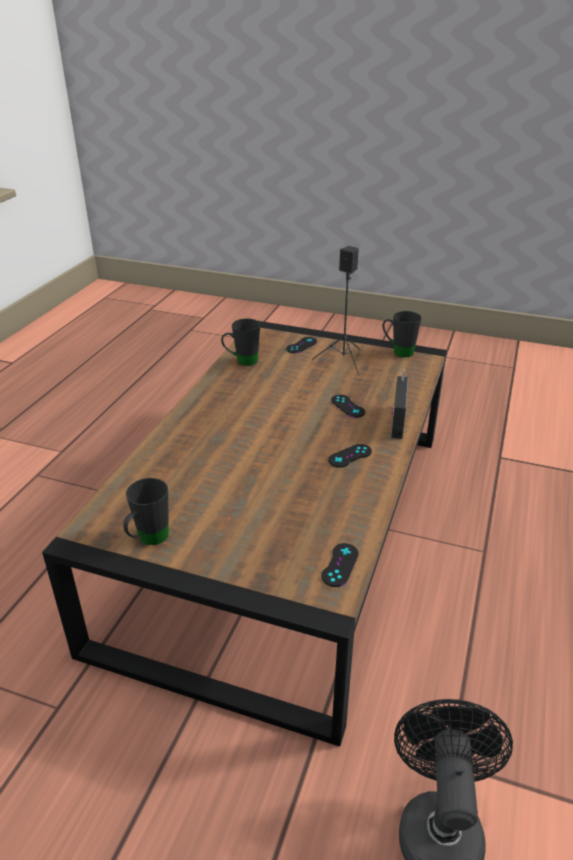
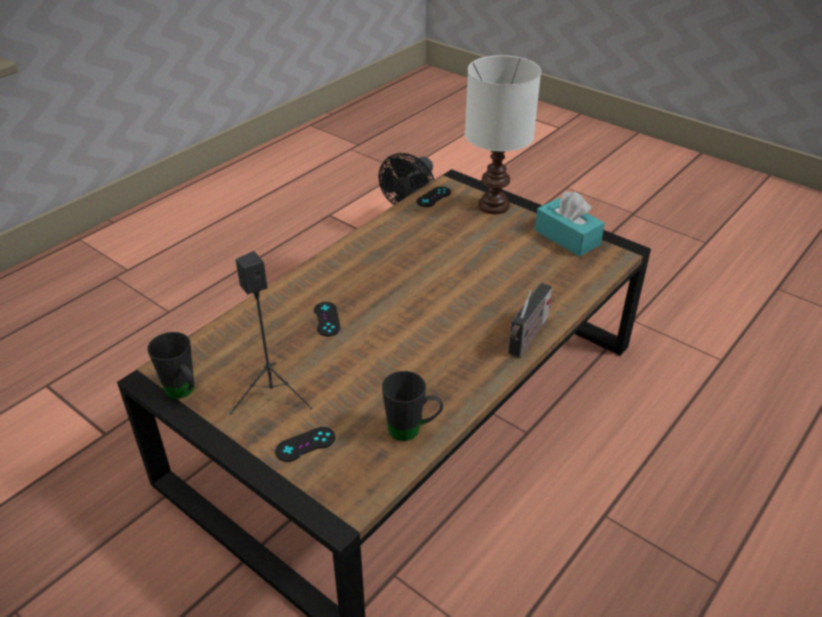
camera: 160 degrees left, 5 degrees up
black mug [123,478,169,545] -> turquoise tissue box [535,192,605,257]
black game controller [328,444,372,468] -> none
radio [391,370,408,439] -> radio moved to [508,283,552,357]
none -> white table lamp [465,55,541,214]

